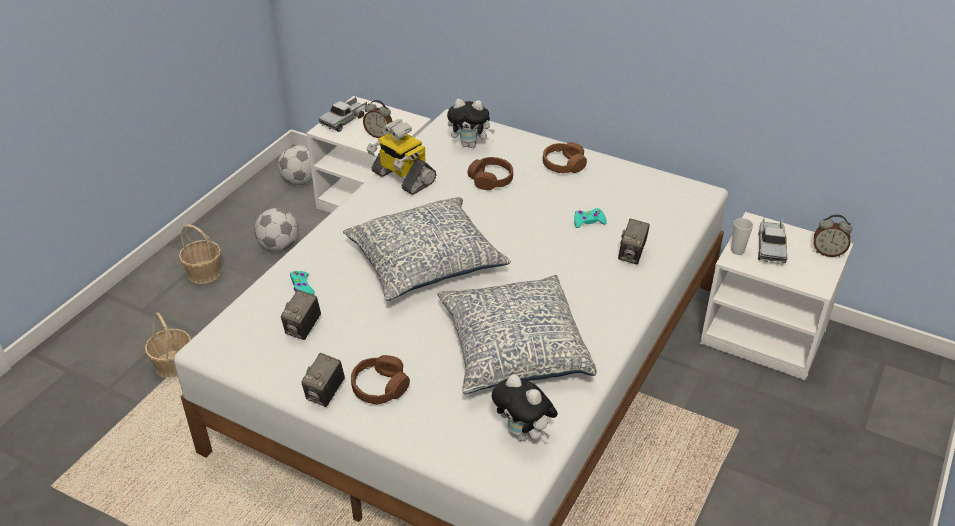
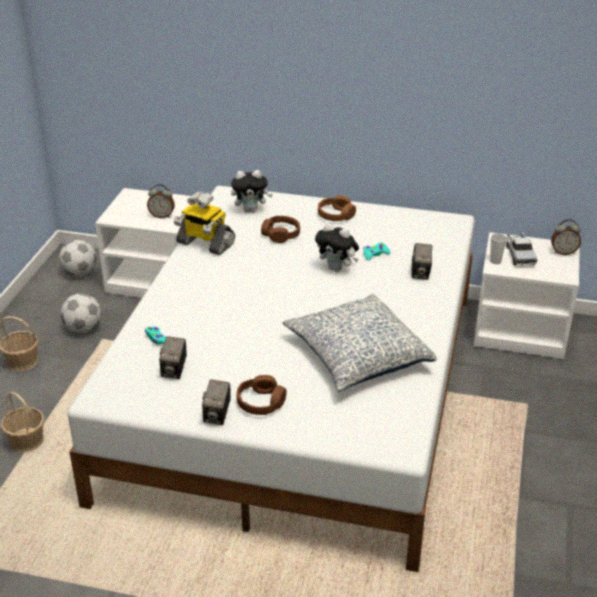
camera: 15 degrees left, 5 degrees down
toy truck [319,97,367,132] -> none
pillow [343,197,511,301] -> none
plush toy [492,374,558,441] -> plush toy moved to [315,223,359,272]

